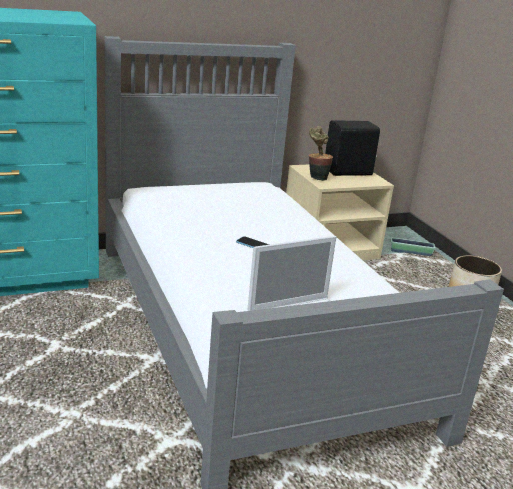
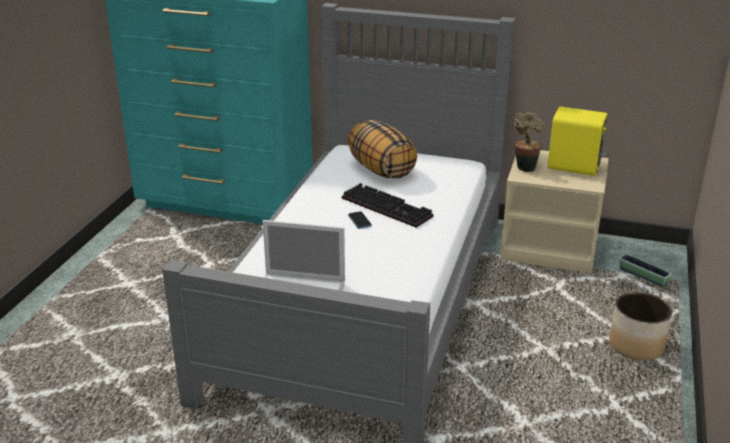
camera: 40 degrees right, 5 degrees up
black speaker [325,120,380,176] -> yellow speaker [548,107,607,176]
none -> keyboard [342,183,434,228]
none -> pillow [348,120,417,179]

